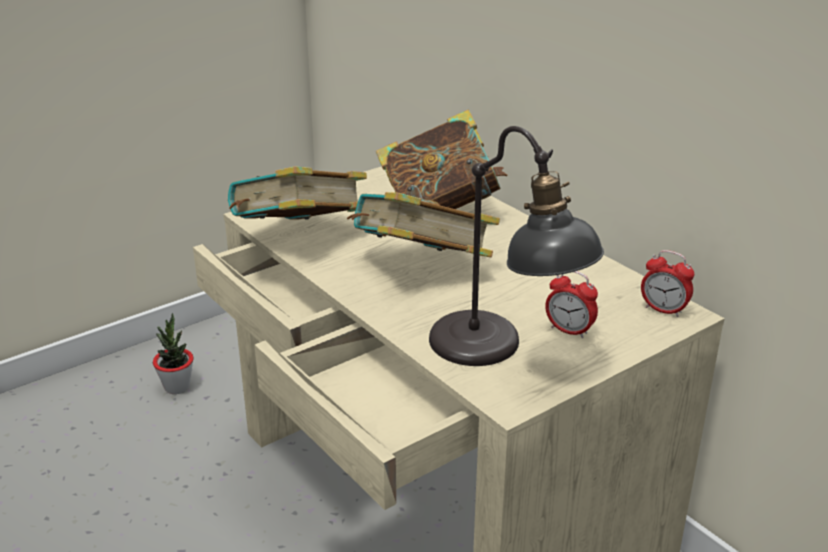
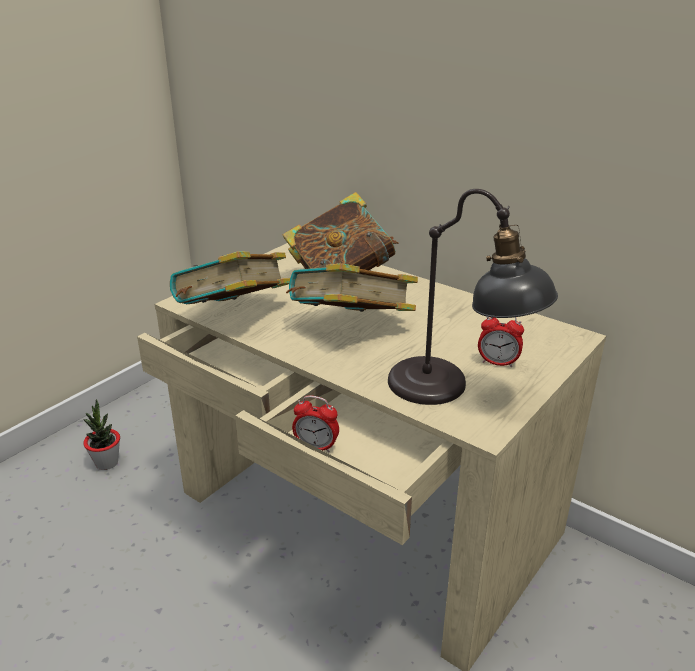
camera: 15 degrees left, 0 degrees up
alarm clock [641,250,694,317] -> alarm clock moved to [292,395,339,453]

